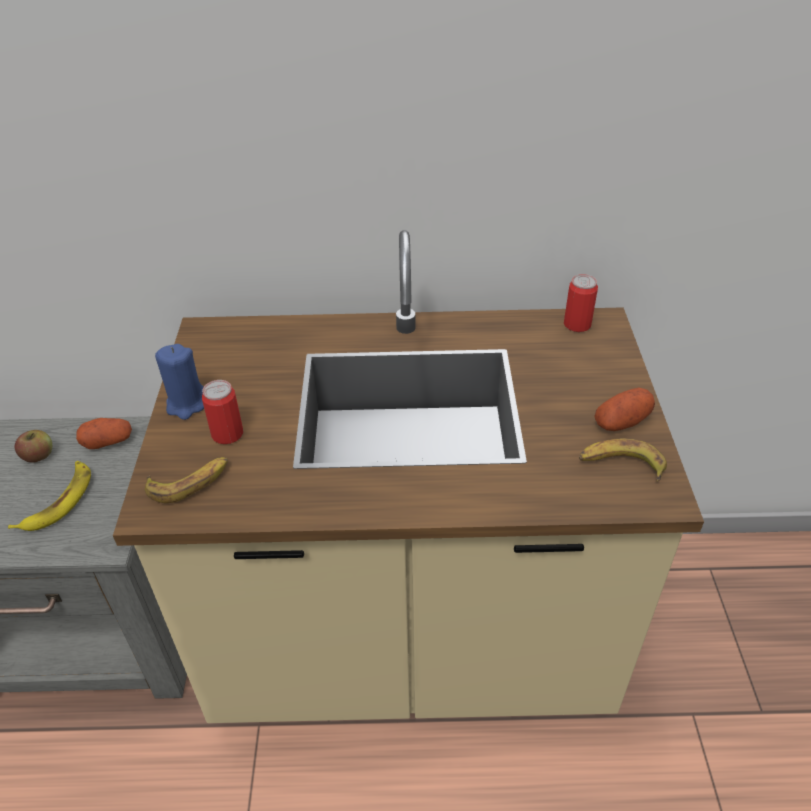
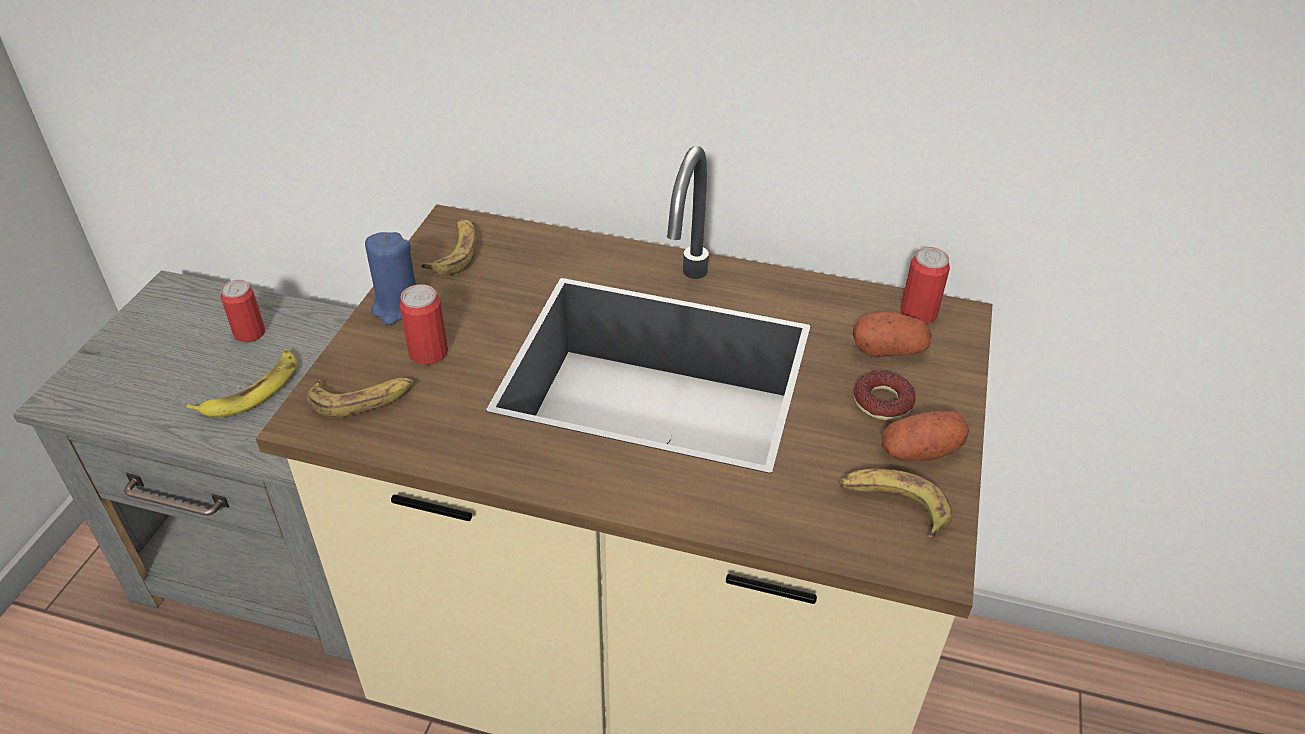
camera: 15 degrees right, 0 degrees up
apple [15,430,52,463] -> can [221,280,265,343]
potato [76,418,132,449] -> potato moved to [853,311,932,357]
none -> banana [421,220,477,276]
none -> donut [854,371,916,420]

